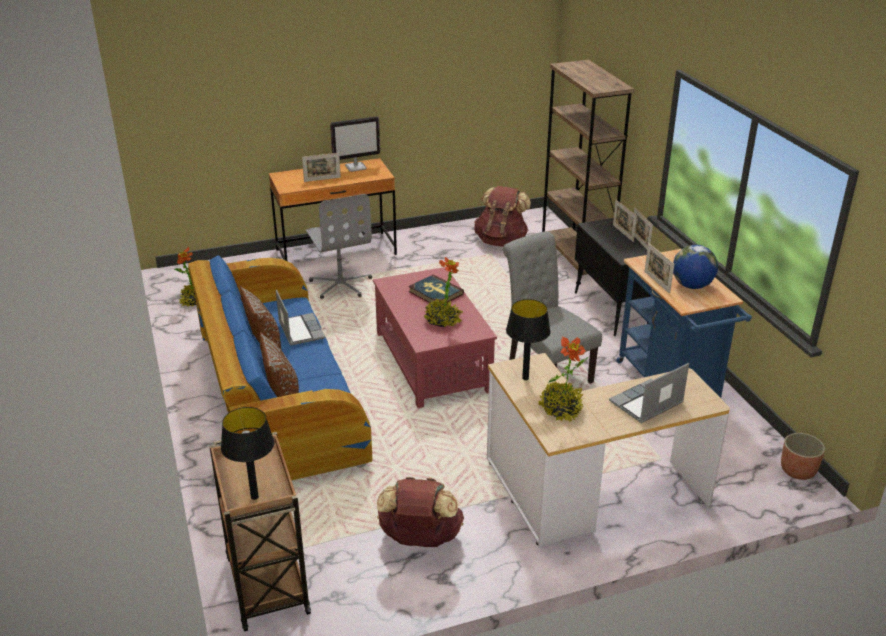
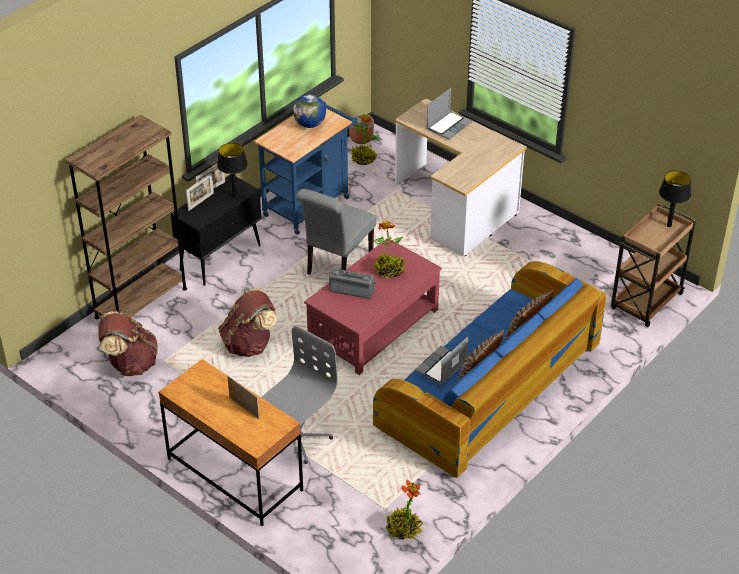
camera: 120 degrees left, 10 degrees up
monitor [330,116,380,172] -> none
brown backpack [377,477,464,547] -> brown backpack moved to [218,288,277,357]
book [408,274,464,303] -> radio [329,268,376,299]
black table lamp [506,299,550,380] -> black table lamp moved to [217,143,248,198]
potted plant [538,337,588,422] -> potted plant moved to [351,115,380,165]
laptop [609,363,689,423] -> laptop turned 75 degrees counterclockwise [426,88,472,140]
picture frame [645,243,674,294] -> none

